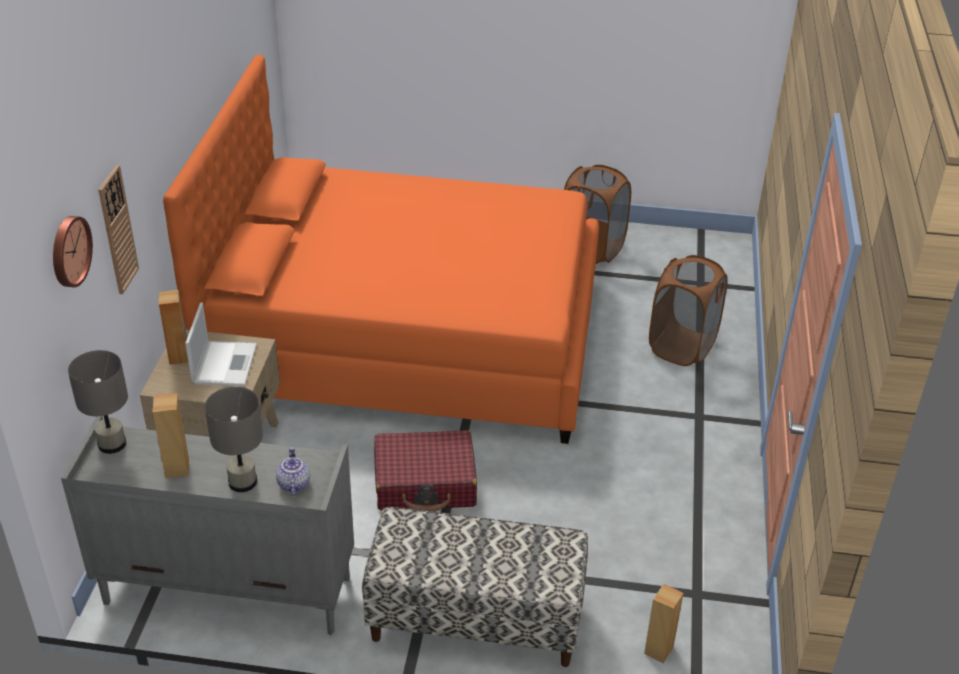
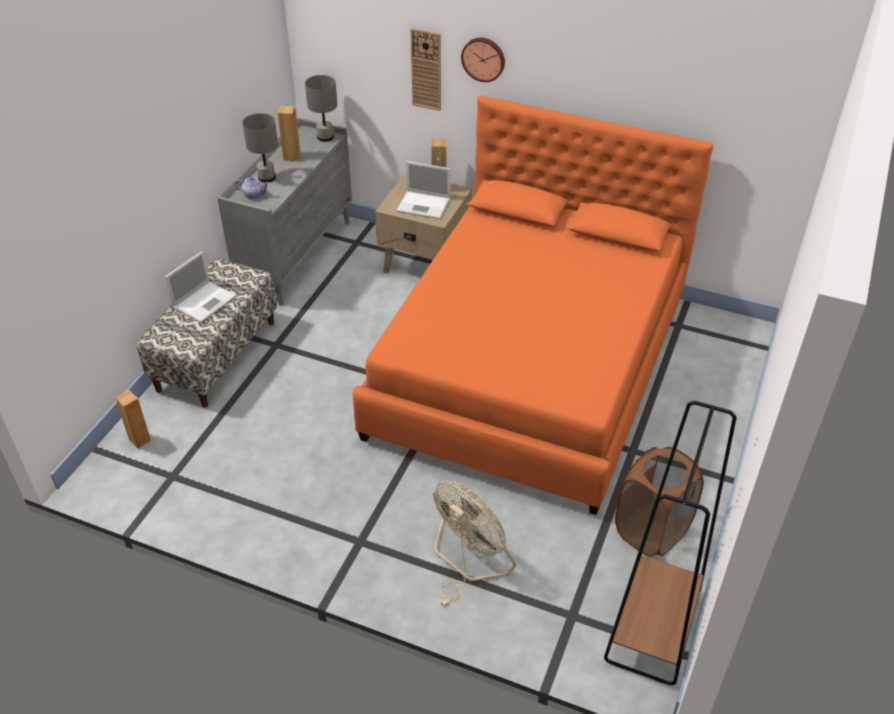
camera: 105 degrees right, 5 degrees up
wall clock [53,216,93,288] -> wall clock moved to [461,38,505,82]
red suitcase [374,430,477,512] -> none
brown laundry basket [649,255,728,366] -> beige fan [432,481,516,607]
none -> laptop [165,251,236,323]
none -> clothes rack [604,401,736,685]

